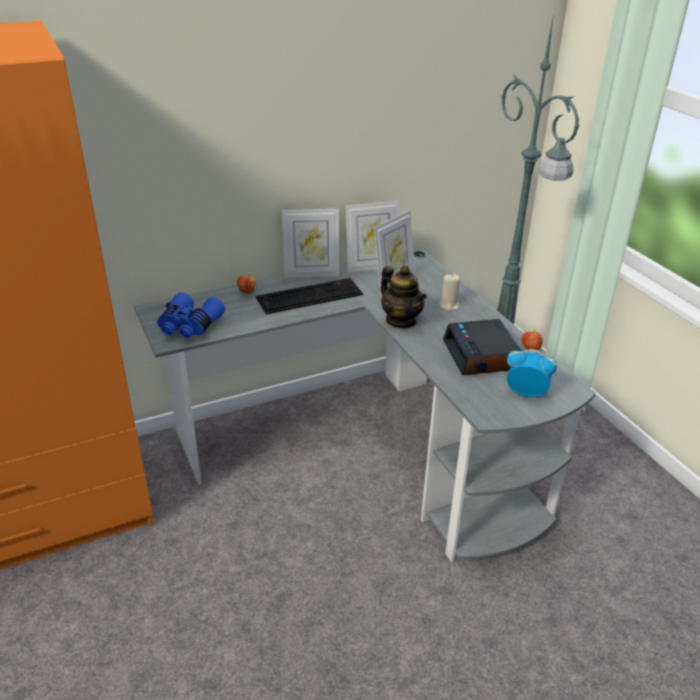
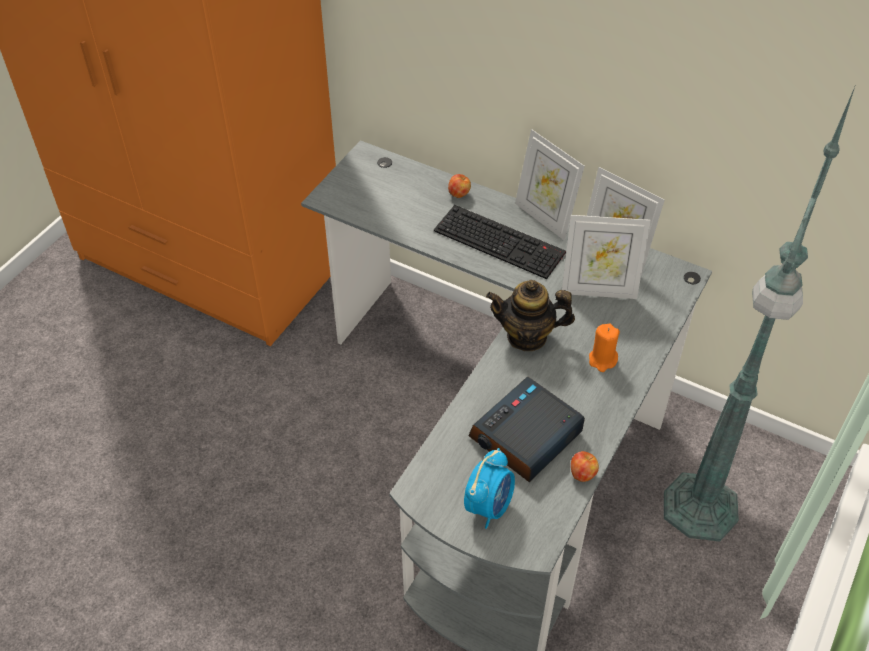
camera: 55 degrees right, 15 degrees up
blue binoculars [157,292,225,338] -> none
teapot [381,266,427,328] -> teapot turned 75 degrees clockwise [486,280,575,351]
beige candle [439,274,460,311] -> orange candle [589,323,620,372]
alarm clock [507,349,557,397] -> alarm clock turned 45 degrees clockwise [464,448,515,529]

